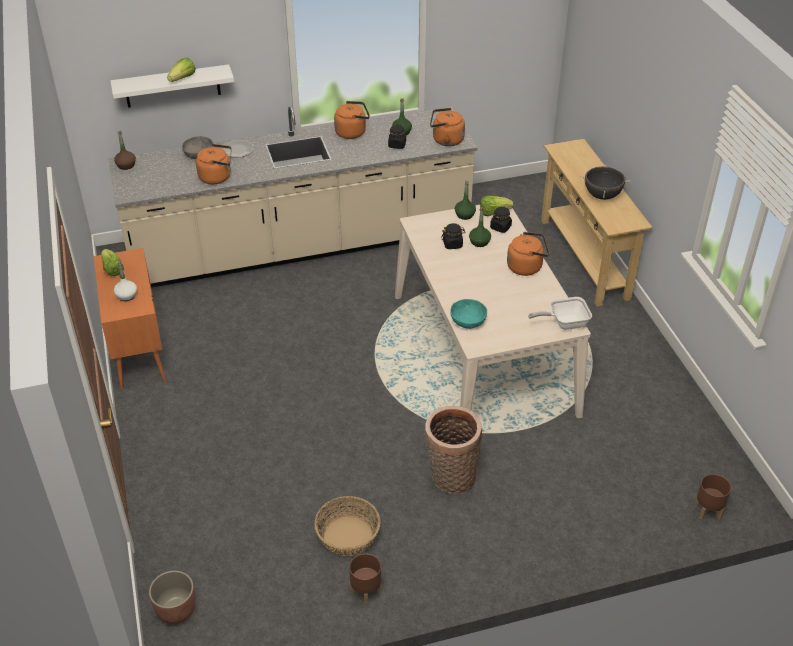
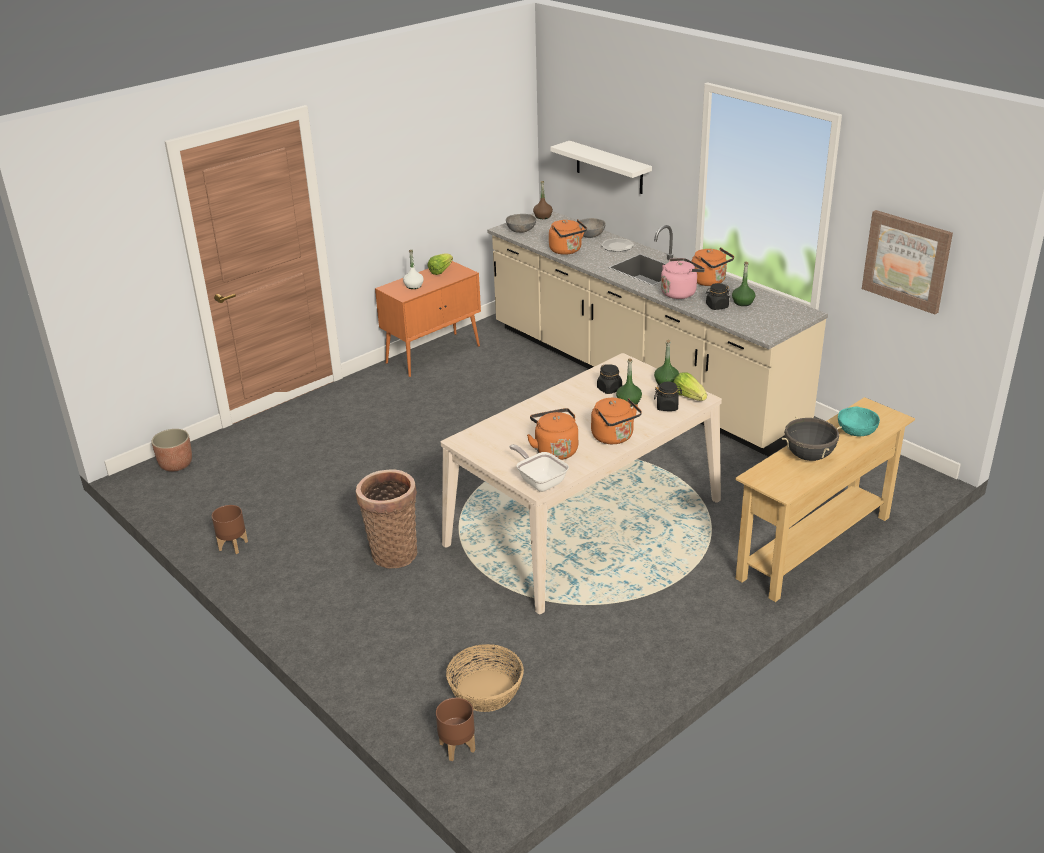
camera: 65 degrees right, 10 degrees down
lettuce [167,58,196,82] -> none
basket [314,496,380,556] -> basket moved to [446,644,524,712]
orange kettle [430,108,465,146] -> orange kettle moved to [527,408,578,460]
turquoise bowl [450,299,487,329] -> turquoise bowl moved to [838,406,880,437]
none -> grey bowl [506,214,536,233]
none -> pink kettle [661,258,705,299]
none -> picture [862,210,953,314]

